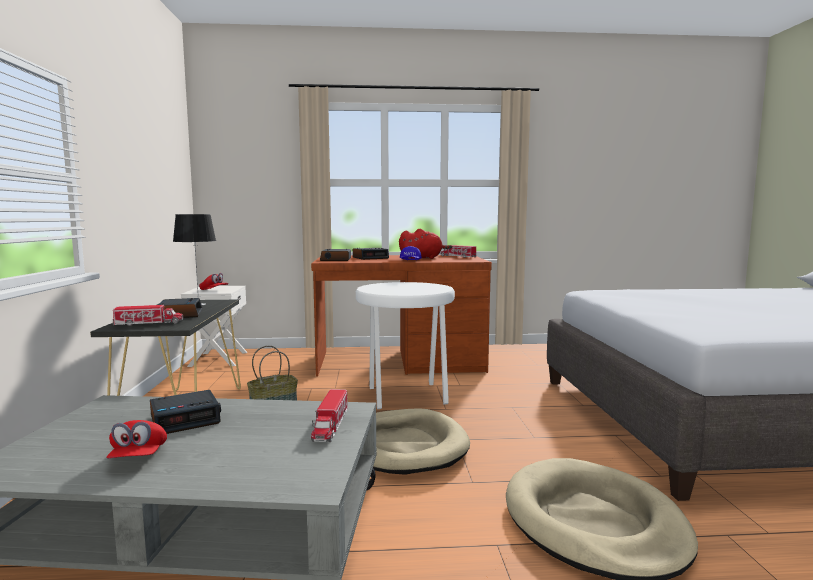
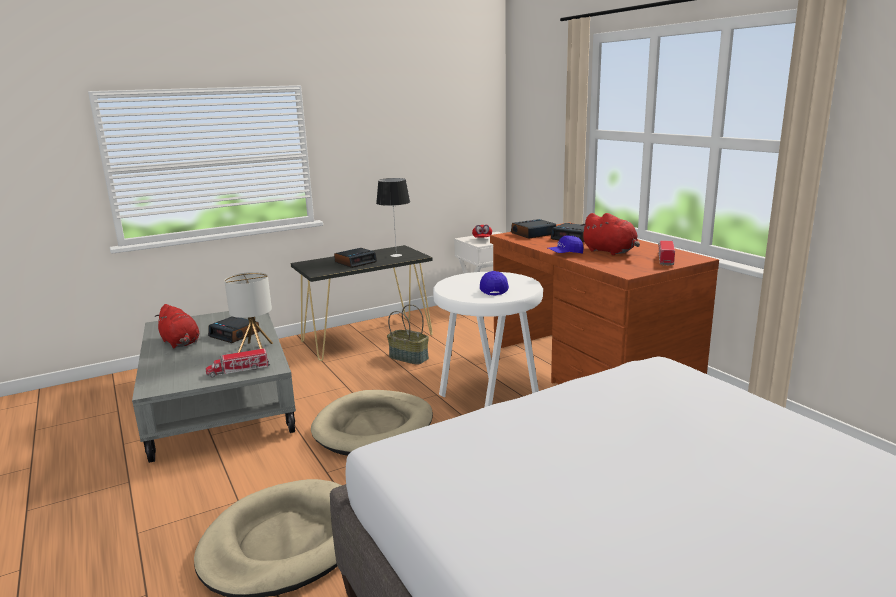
camera: 65 degrees right, 10 degrees up
red cap [106,420,167,458] -> red plush toy [155,304,199,348]
toy truck [112,305,183,326] -> none
none -> table lamp [224,272,273,353]
none -> blue cap [480,271,509,295]

